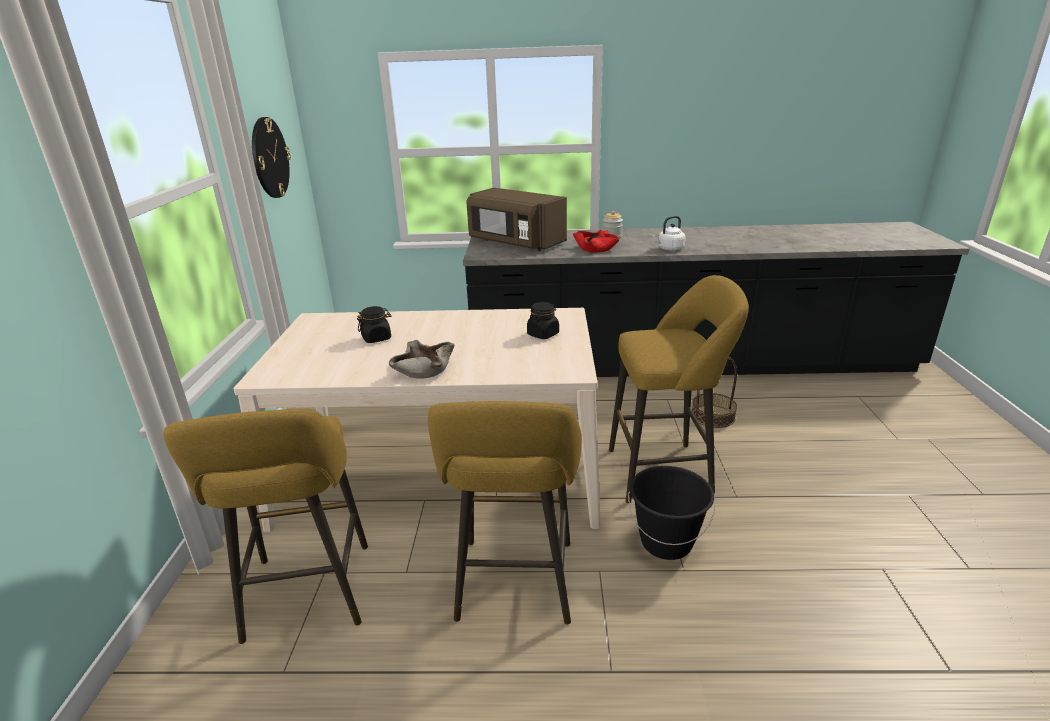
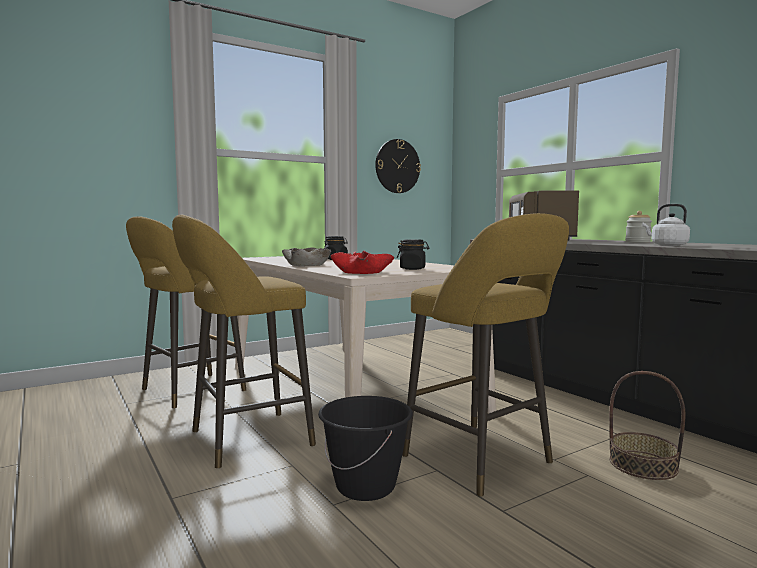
camera: 55 degrees right, 20 degrees down
red bowl [573,230,620,252] -> red bowl moved to [330,250,394,274]

